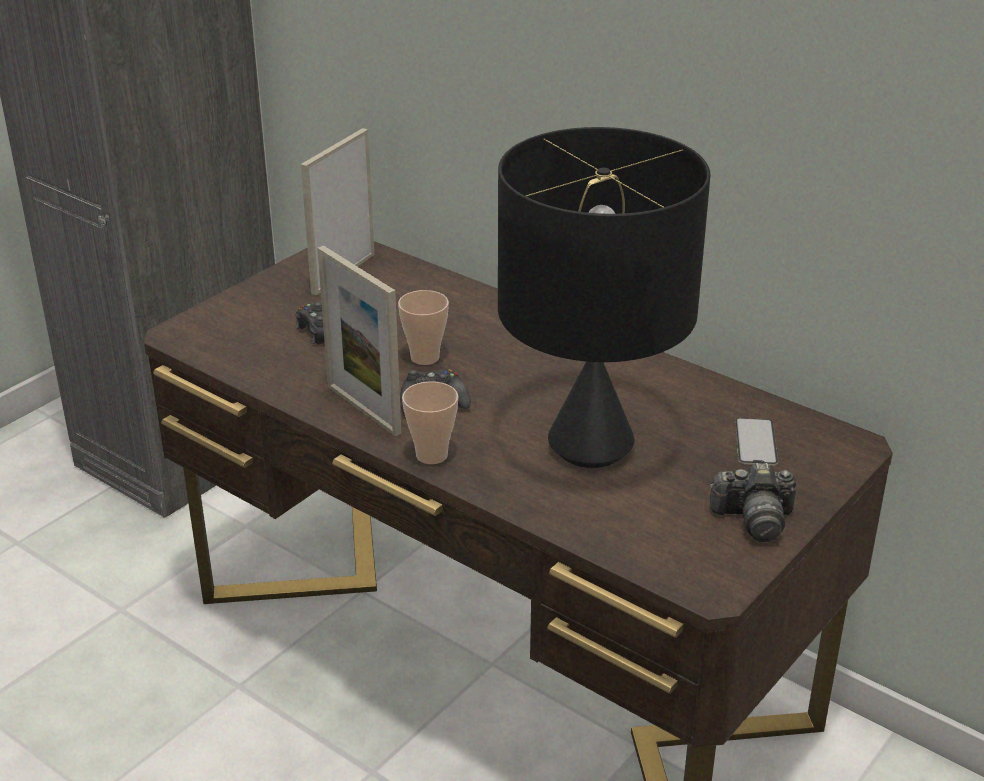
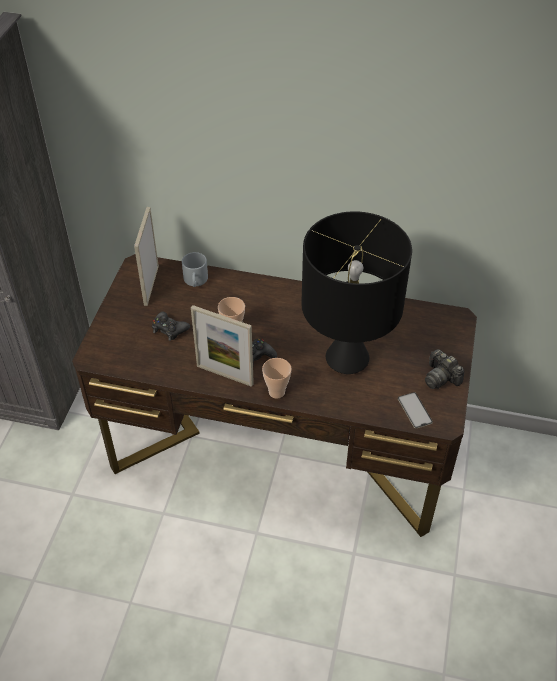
camera: 25 degrees left, 15 degrees up
camera [710,463,796,542] -> camera turned 75 degrees clockwise [425,349,464,389]
phone [735,418,778,466] -> phone moved to [398,392,433,429]
none -> grey mug [182,252,208,287]

